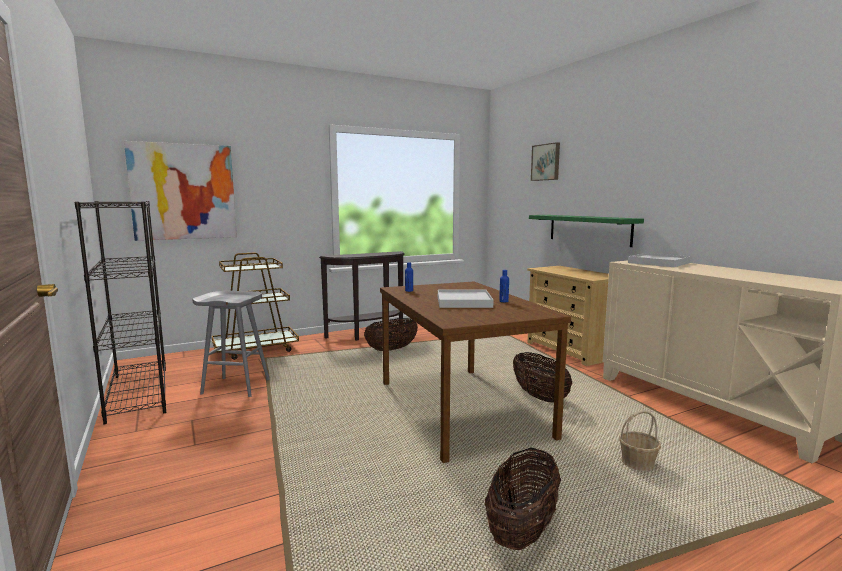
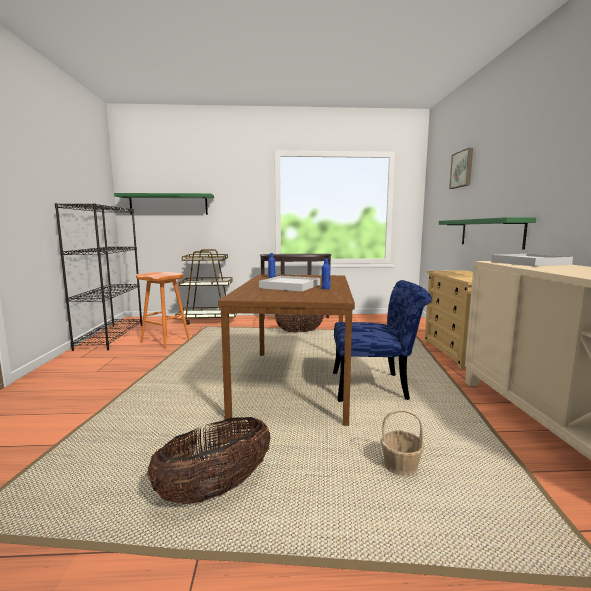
camera: 25 degrees right, 0 degrees up
picture [124,141,237,241] -> green shelf [114,193,214,215]
grey stool [192,291,270,397] -> orange stool [136,272,190,349]
basket [513,352,572,402] -> blue chair [333,280,432,402]

